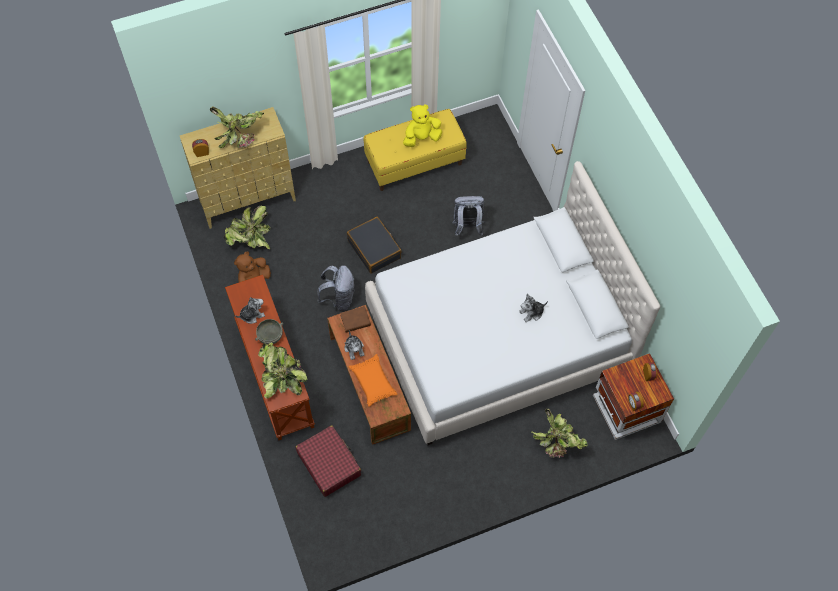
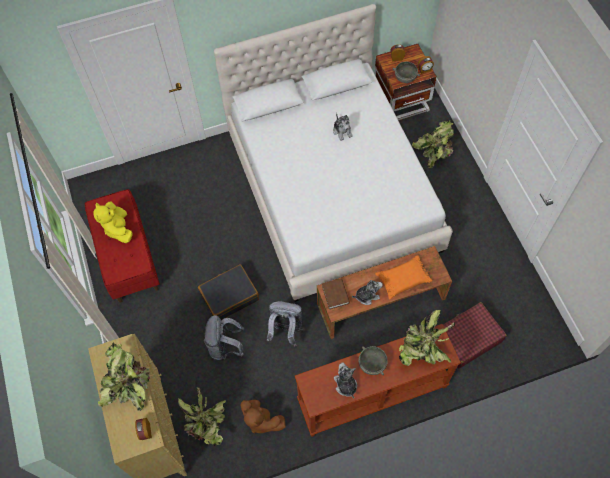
camera: 85 degrees left, 0 degrees up
yellow bench [364,109,467,191] -> red bench [85,189,160,303]
grey backpack [451,196,485,236] -> grey backpack moved to [204,315,244,360]
none -> grey bowl [393,62,420,83]

